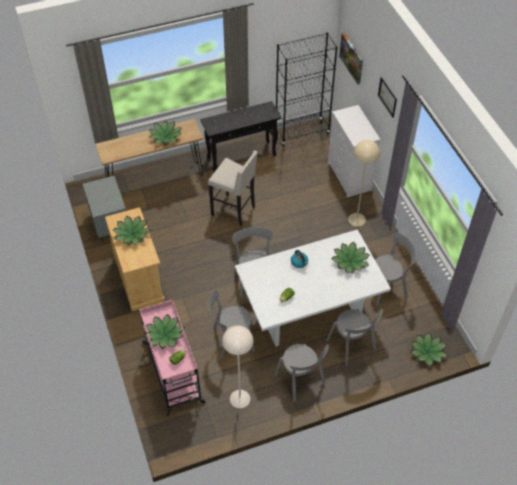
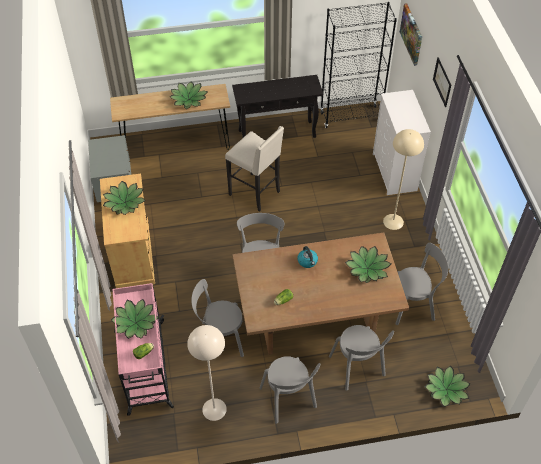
camera: 10 degrees right, 0 degrees up
white dining table [235,229,391,347] -> brown dining table [232,233,409,355]

